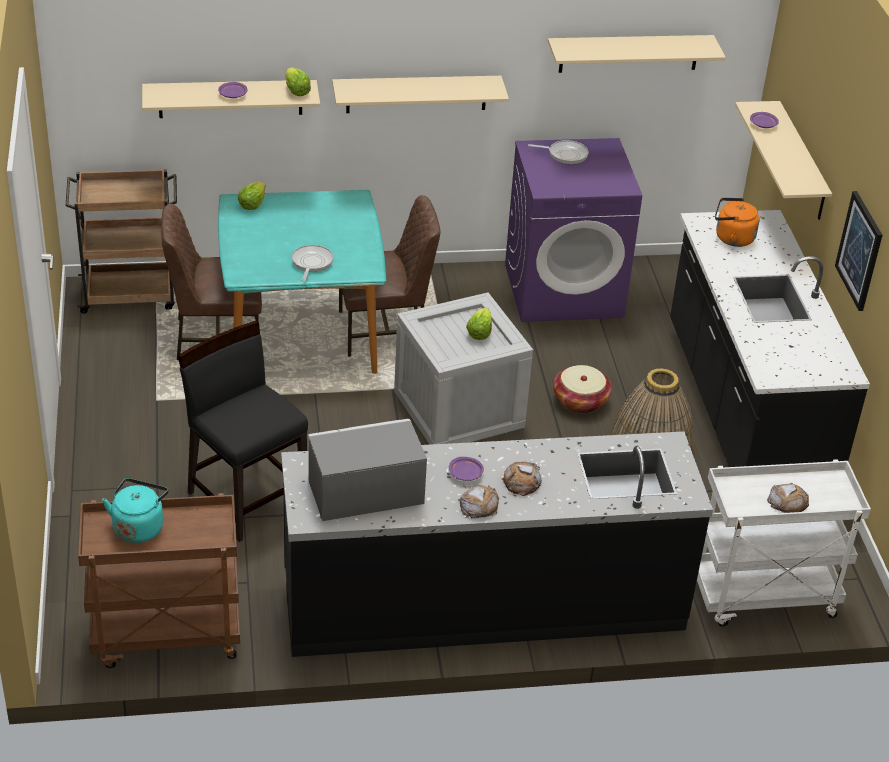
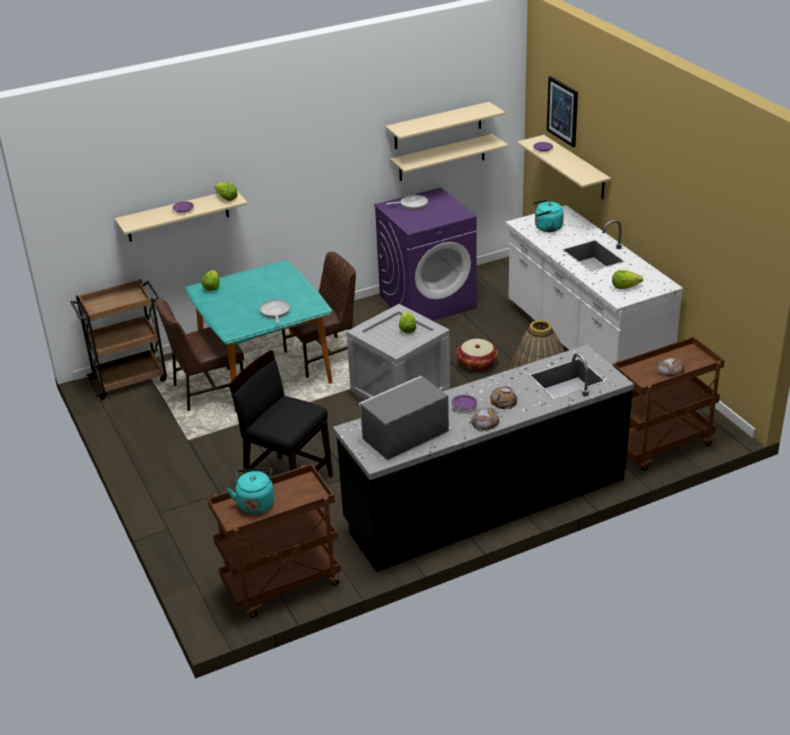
camera: 15 degrees left, 5 degrees down
beige shelf [332,76,509,113] -> beige shelf moved to [390,134,508,181]
black counter [670,210,870,467] -> white counter [505,205,683,391]
white cart [697,459,871,627] -> brown cart [613,337,725,471]
orange kettle [715,197,759,247] -> turquoise kettle [532,199,564,232]
picture [835,191,882,311] -> picture moved to [547,76,578,147]
none -> lettuce [612,270,643,289]

